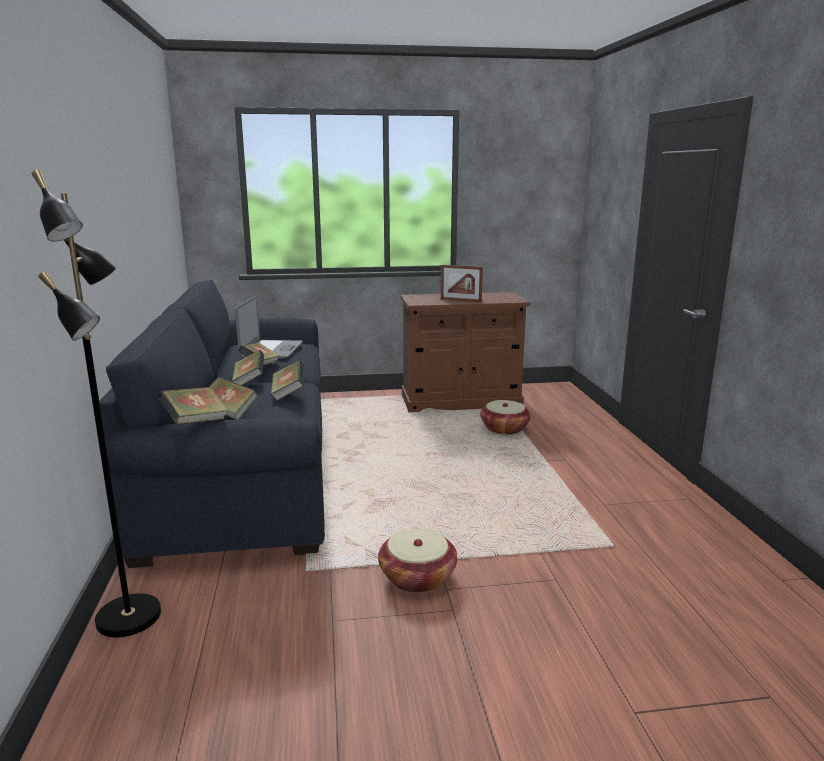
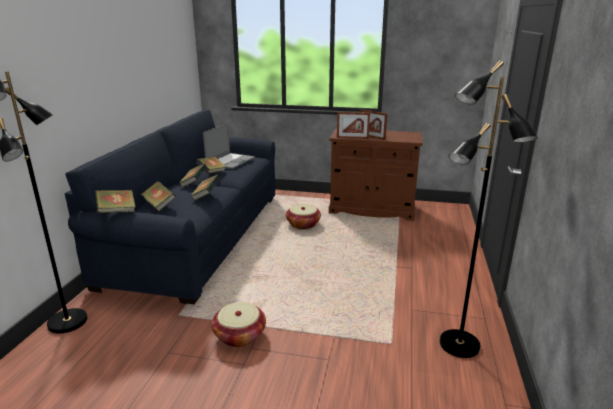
camera: 20 degrees right, 5 degrees up
basket [480,400,531,435] -> basket moved to [286,204,321,229]
none -> picture frame [337,112,370,139]
none -> black floor lamp [440,60,538,358]

